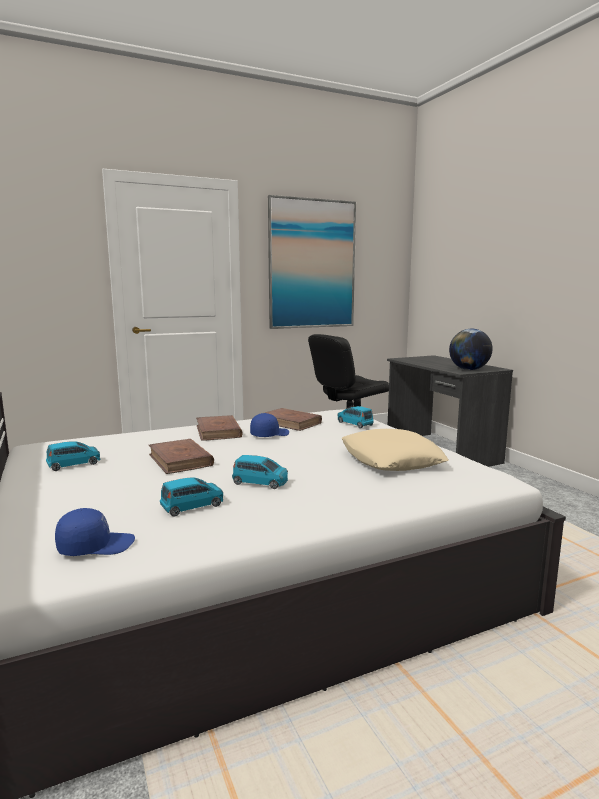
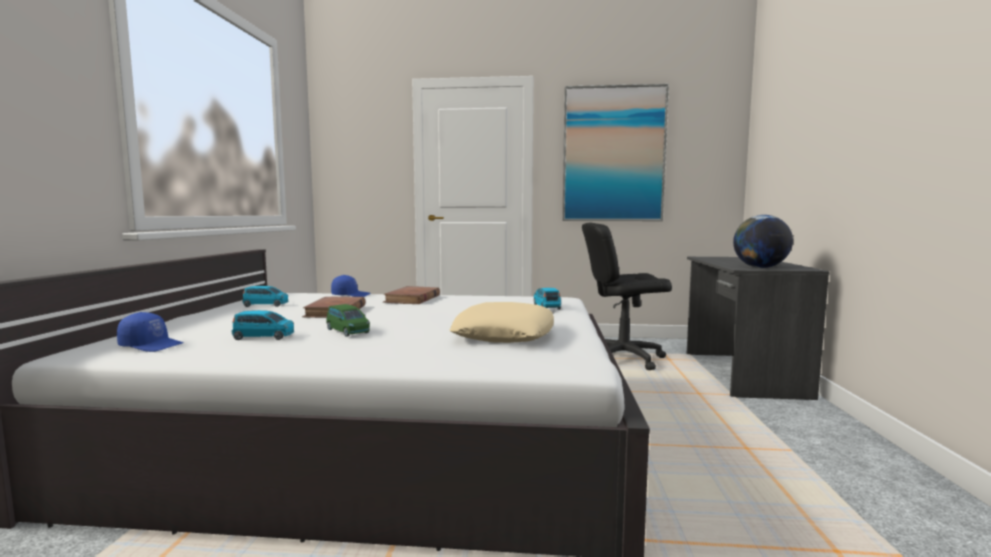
camera: 30 degrees right, 5 degrees down
blue toy car [232,455,288,489] -> green toy car [326,304,370,337]
blue cap [250,413,289,437] -> blue cap moved to [331,275,370,297]
brown book [265,408,322,431] -> none

